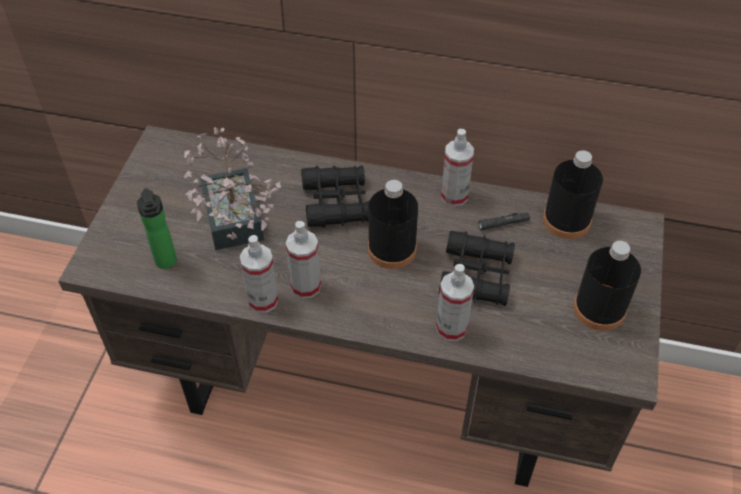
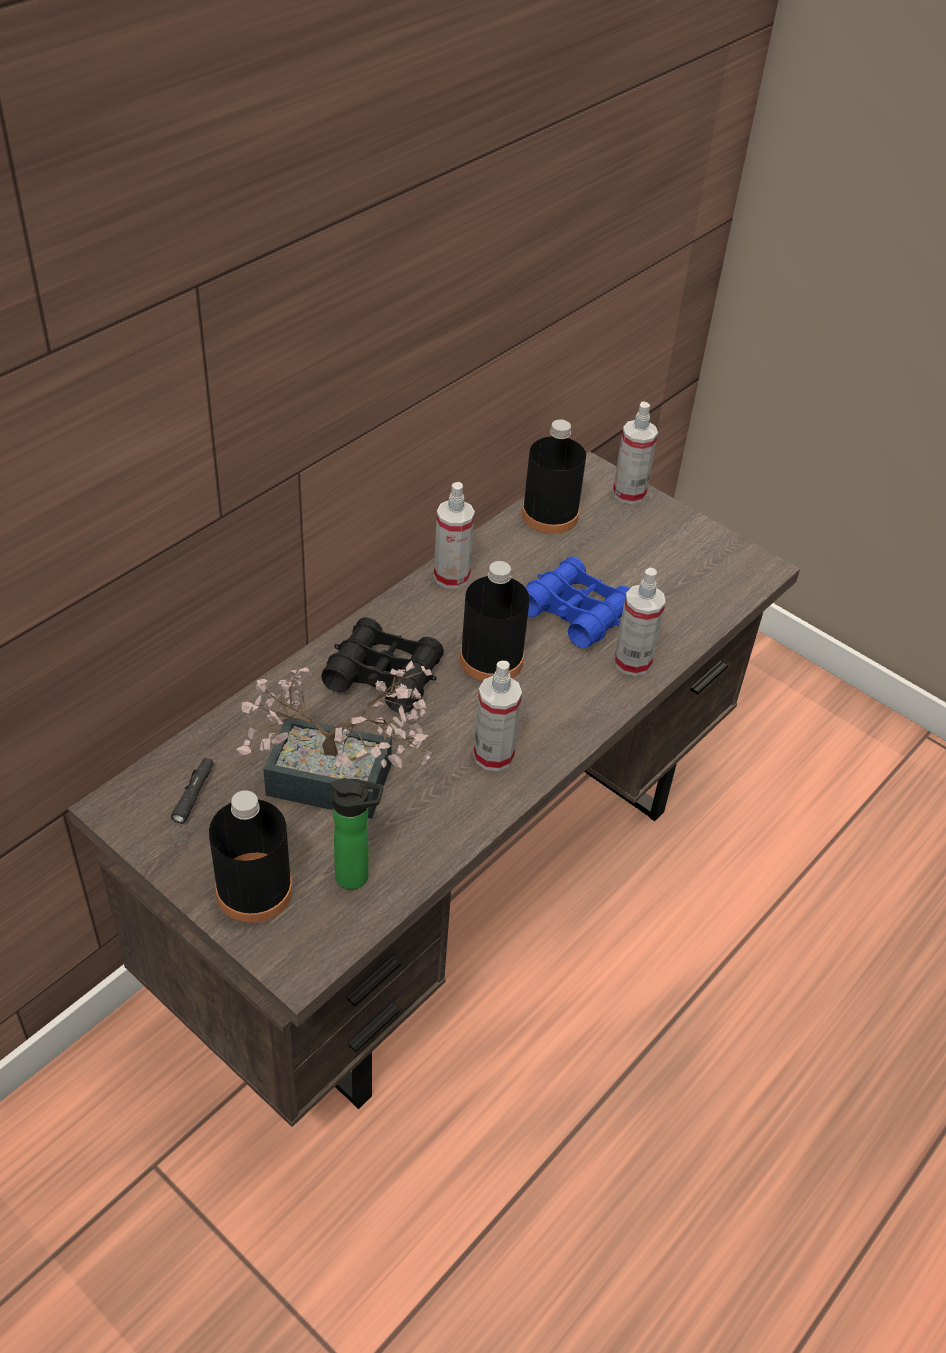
camera: 65 degrees left, 5 degrees down
spray bottle [240,235,278,313] -> spray bottle moved to [613,401,658,504]
black binoculars [438,231,515,306] -> blue binoculars [526,556,630,648]
black flashlight [478,213,530,230] -> black flashlight moved to [171,758,214,824]
black bottle [573,241,641,331] -> black bottle moved to [209,790,293,923]

